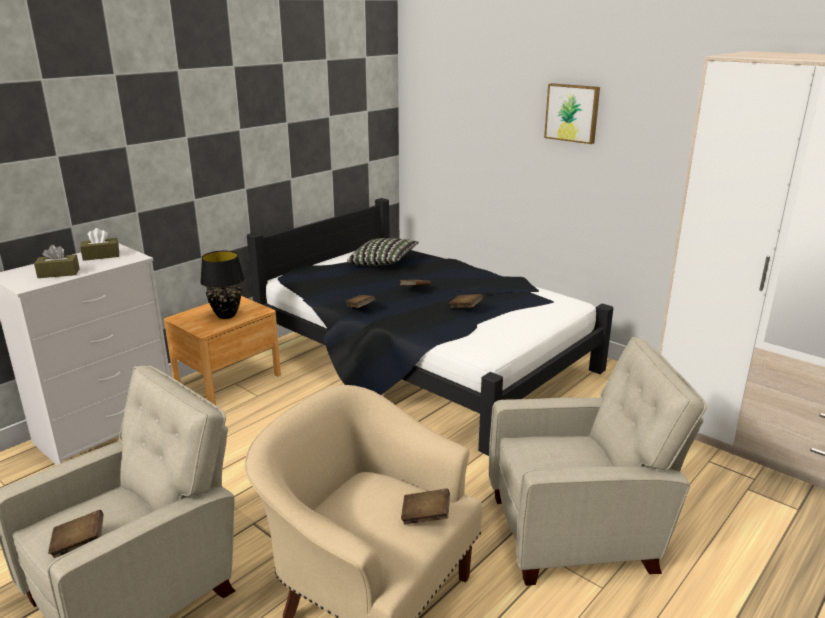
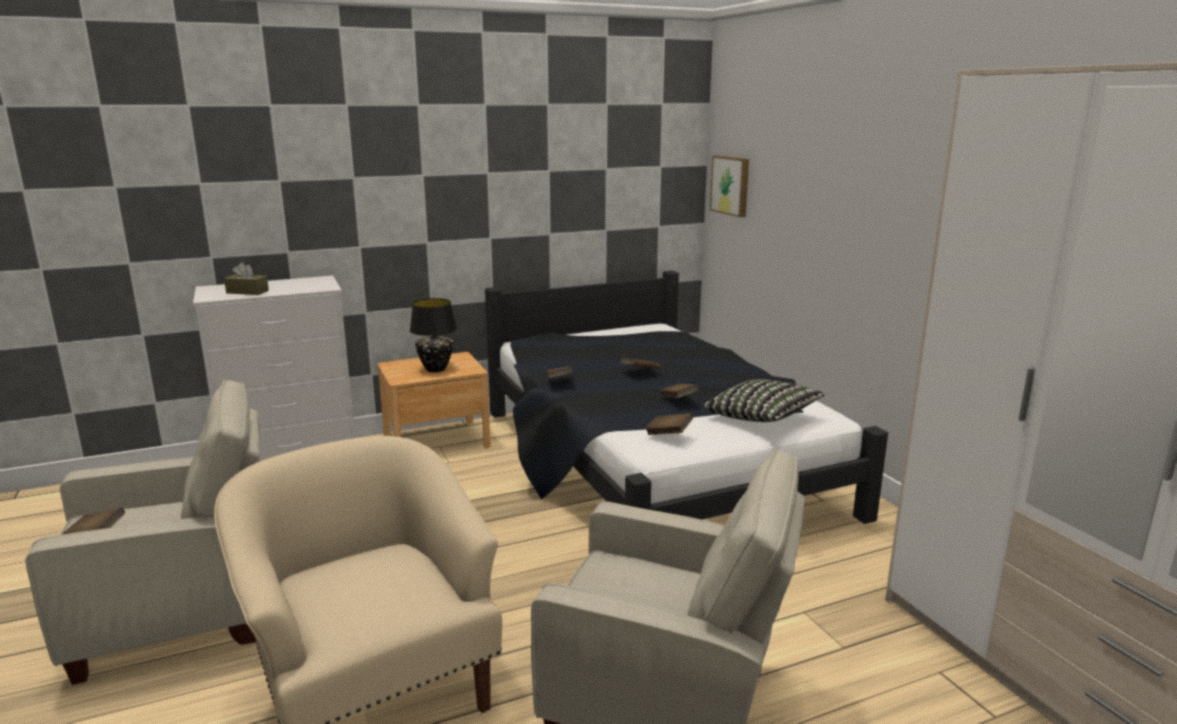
camera: 25 degrees right, 5 degrees down
brown tissue box [80,228,119,261] -> none
pillow [347,238,419,266] -> pillow moved to [704,379,826,422]
brown book [401,488,450,524] -> brown book moved to [645,413,693,435]
picture [544,83,600,144] -> picture moved to [710,156,749,217]

